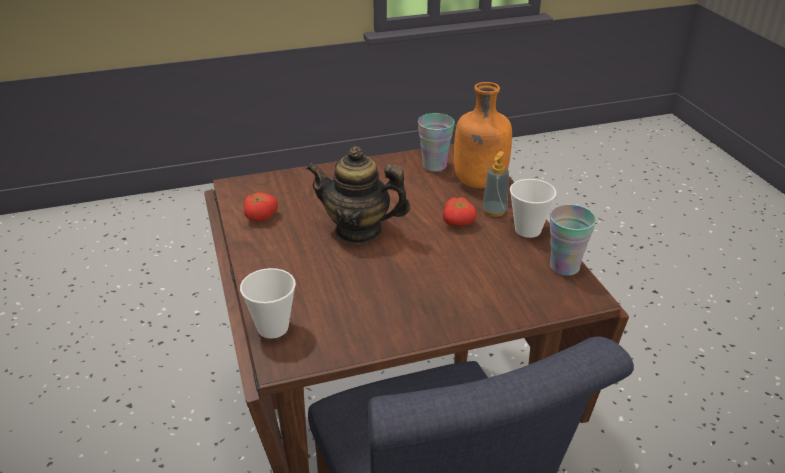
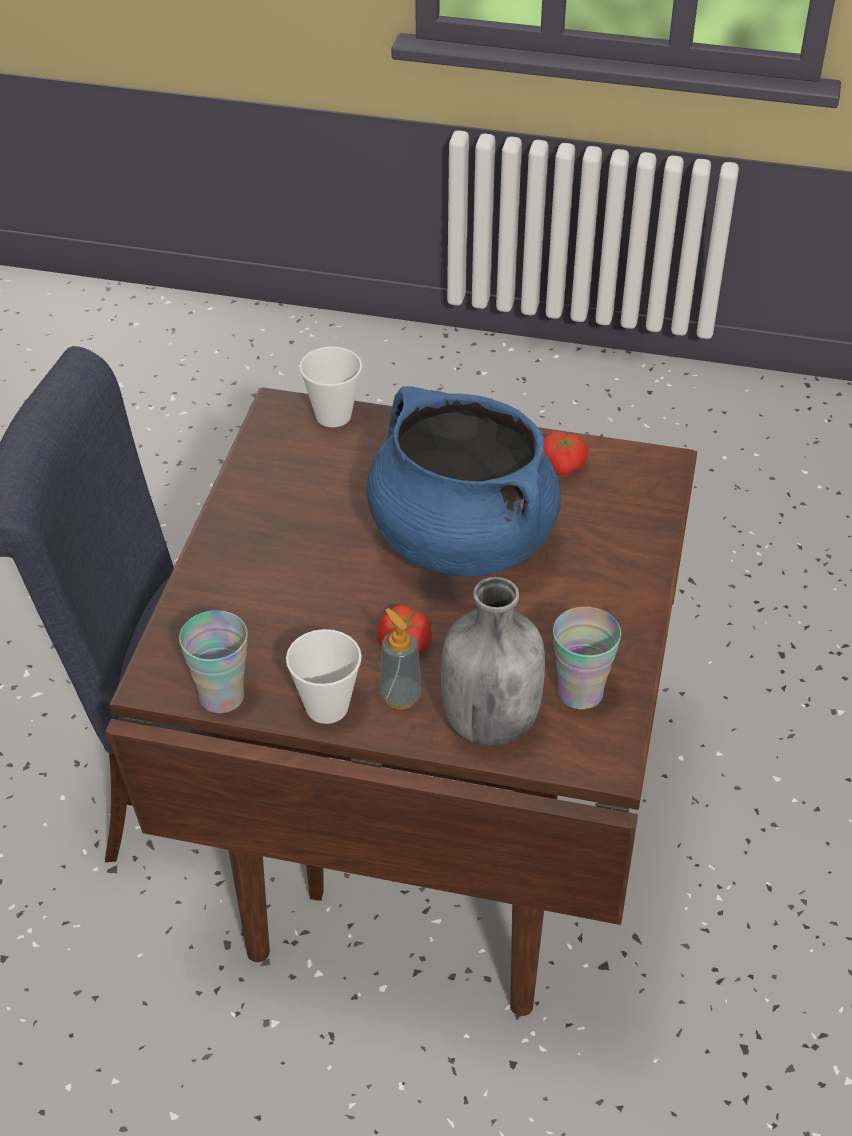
camera: 120 degrees right, 10 degrees up
teapot [306,146,411,244] -> blue cooking pot [366,386,561,577]
orange bottle [454,82,512,189] -> grey bottle [441,577,545,746]

